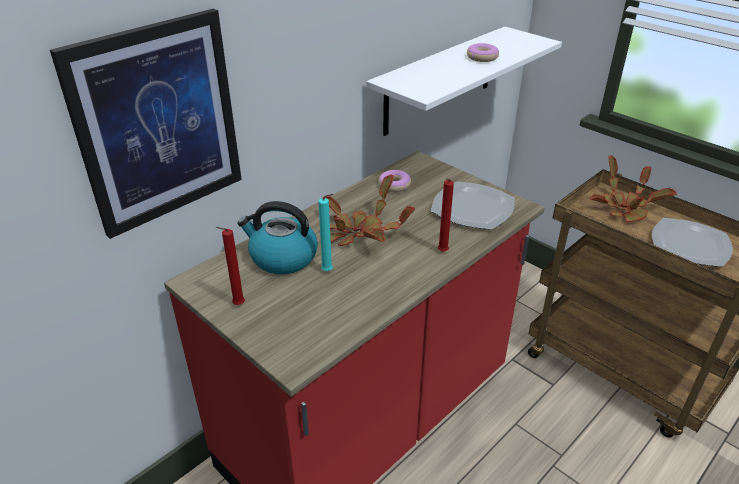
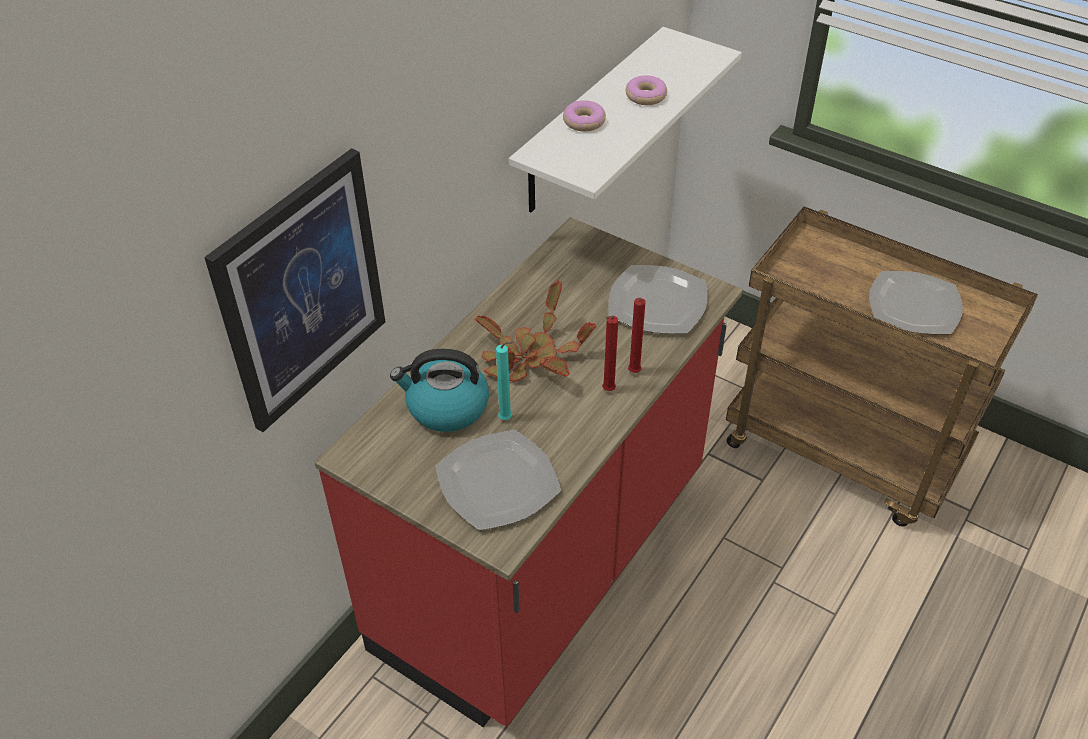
camera: 10 degrees left, 10 degrees up
red candle [215,227,245,305] -> red candle moved to [602,316,618,391]
donut [379,170,411,192] -> donut moved to [563,100,606,132]
potted plant [590,155,677,222] -> none
none -> plate [436,430,561,530]

